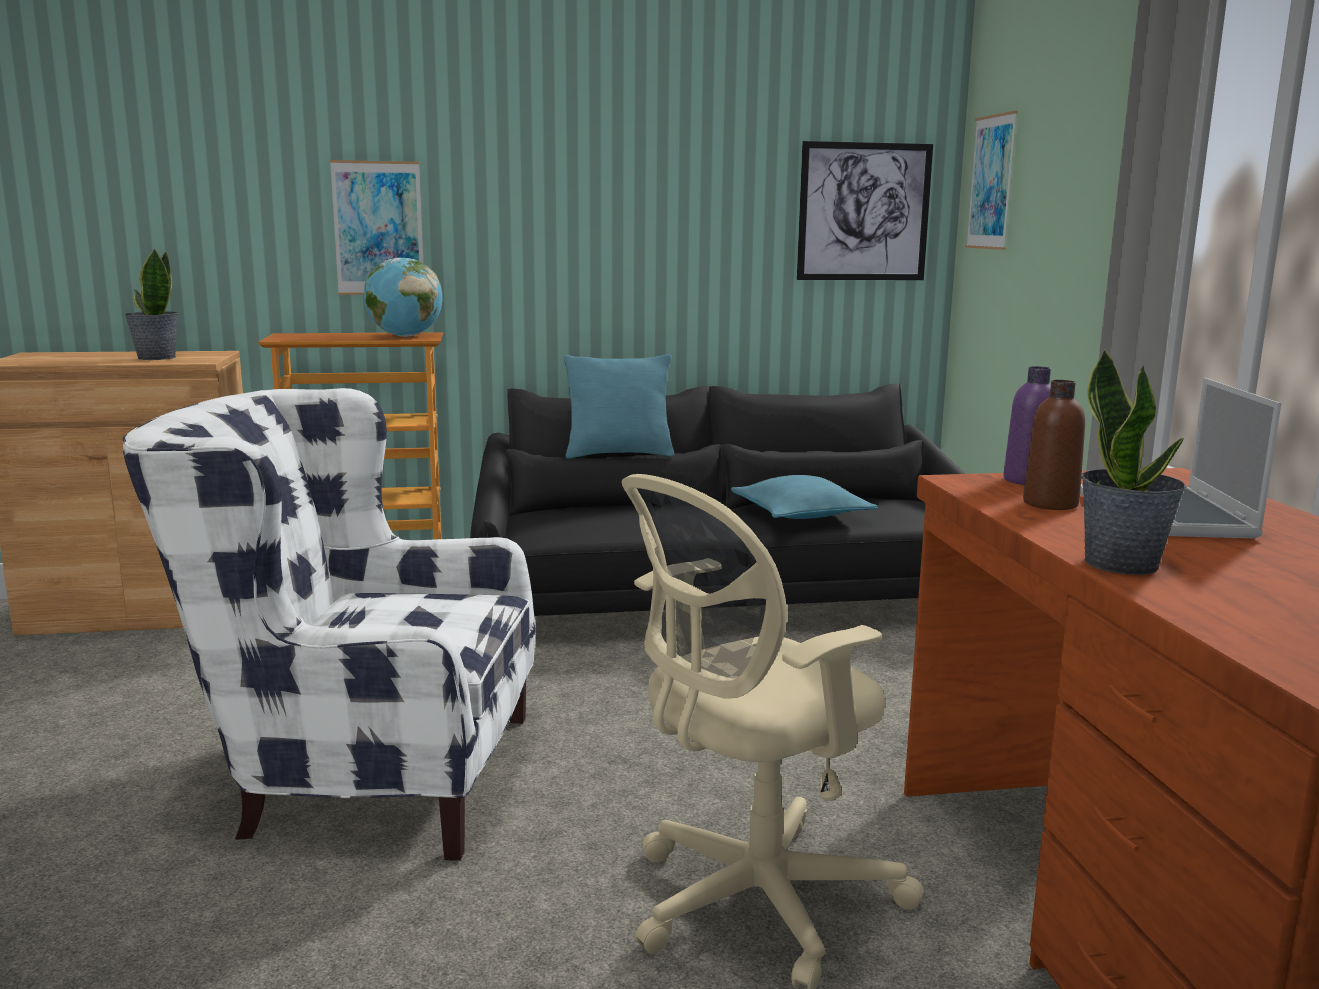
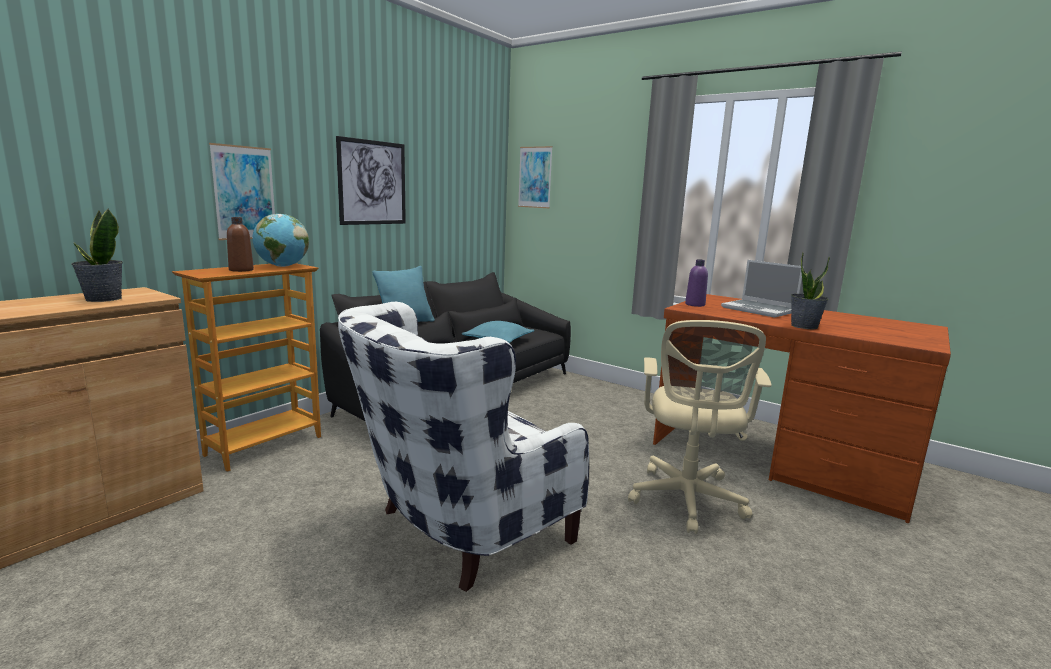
camera: 45 degrees left, 0 degrees up
picture [797,141,933,280] -> picture moved to [336,136,406,225]
brown bottle [1023,380,1085,510] -> brown bottle moved to [227,217,254,272]

